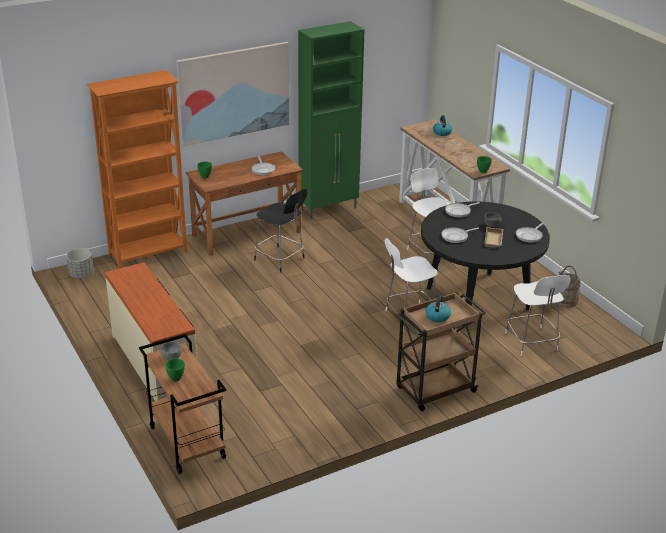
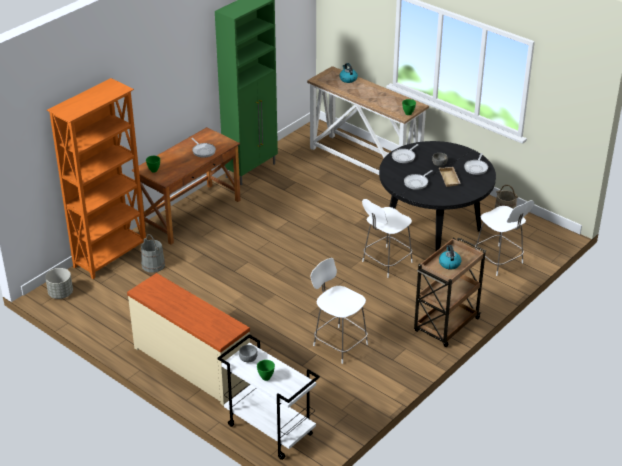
camera: 20 degrees left, 5 degrees up
brown cart [139,334,226,474] -> white cart [217,335,320,460]
picture [176,42,289,146] -> none
black chair [254,189,307,272] -> none
white chair [407,168,449,260] -> white chair moved to [311,258,368,364]
none -> grey bucket [141,234,165,273]

